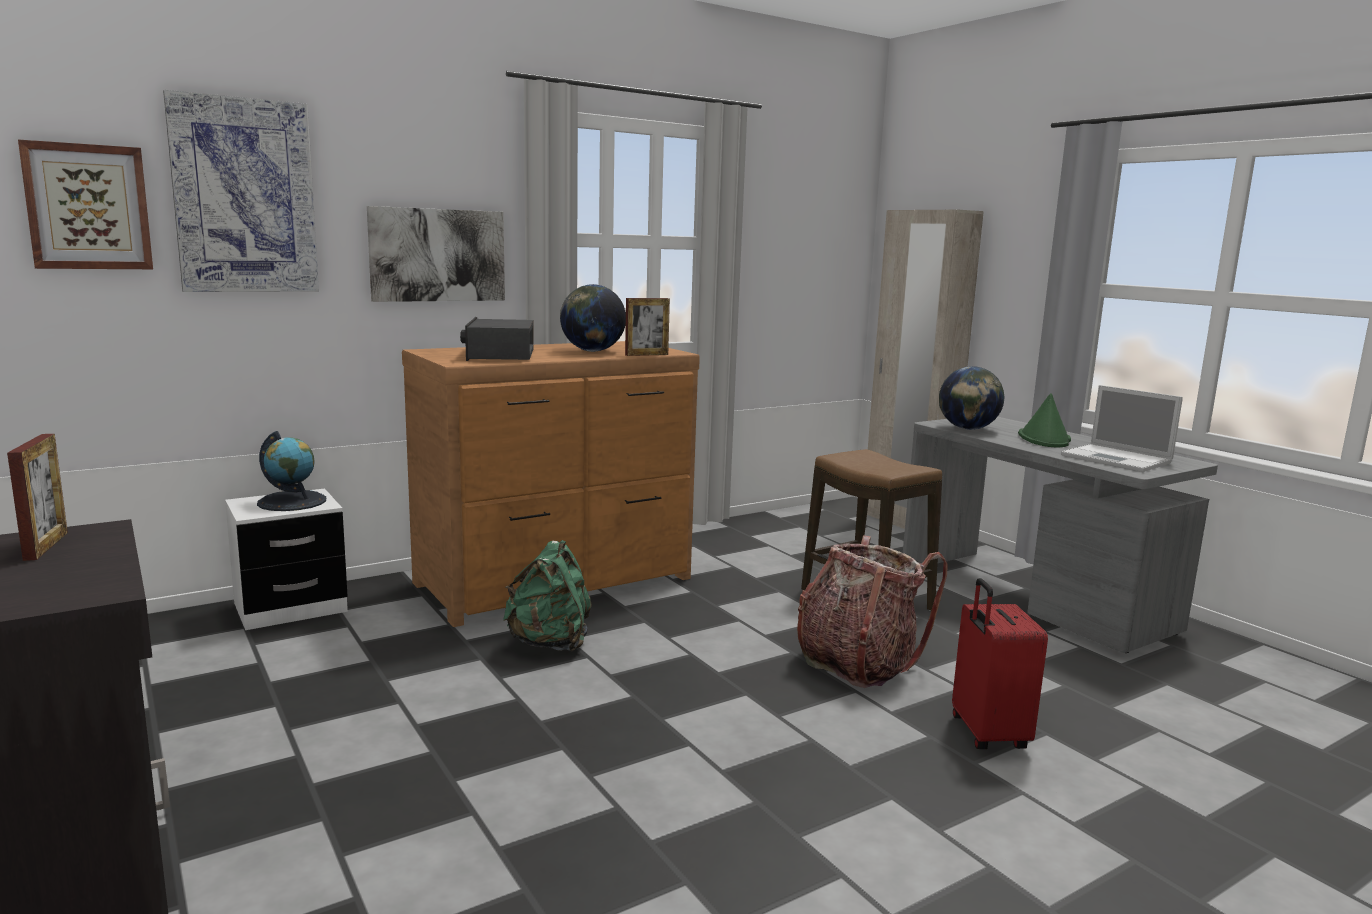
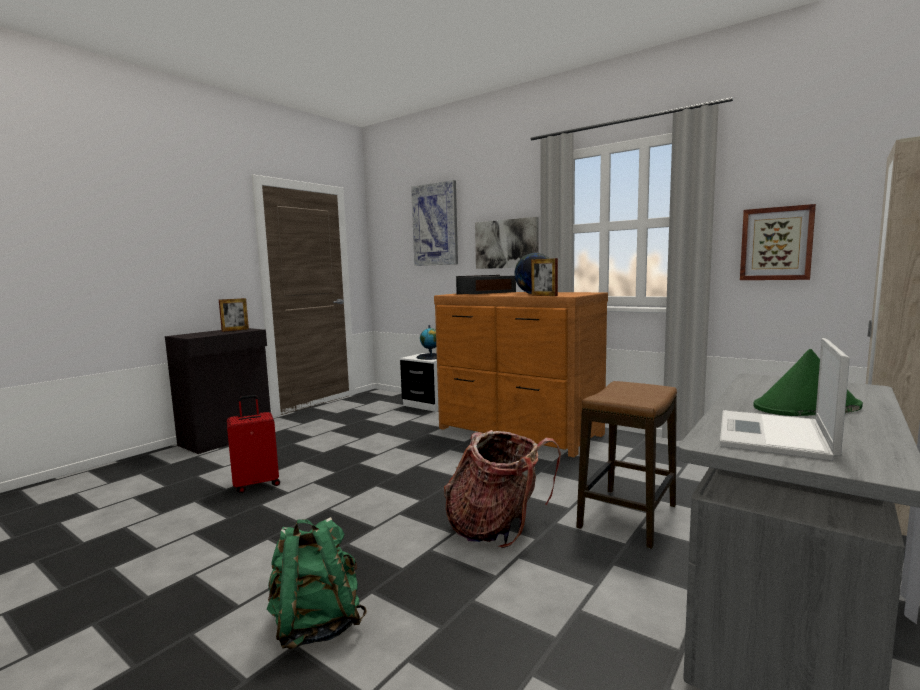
camera: 70 degrees right, 5 degrees down
picture [18,139,153,269] -> picture moved to [740,204,816,280]
green backpack [503,540,592,652] -> green backpack moved to [267,517,367,649]
globe [939,366,1004,430] -> none
red suitcase [952,578,1048,749] -> red suitcase moved to [227,395,280,493]

